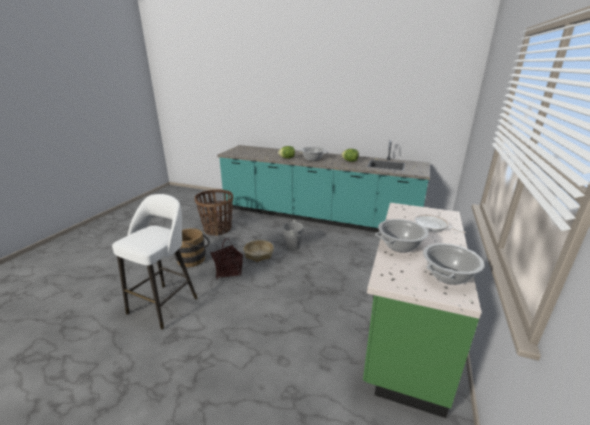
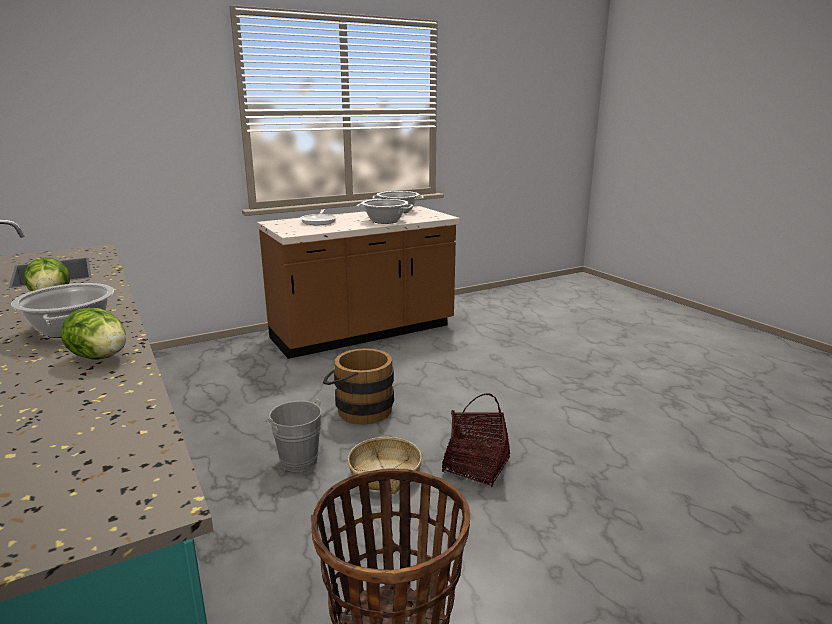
camera: 140 degrees left, 5 degrees down
white stool [112,194,198,330] -> none
brown bucket [174,228,210,267] -> brown bucket moved to [323,348,394,424]
green counter [363,203,482,418] -> brown counter [257,206,460,359]

